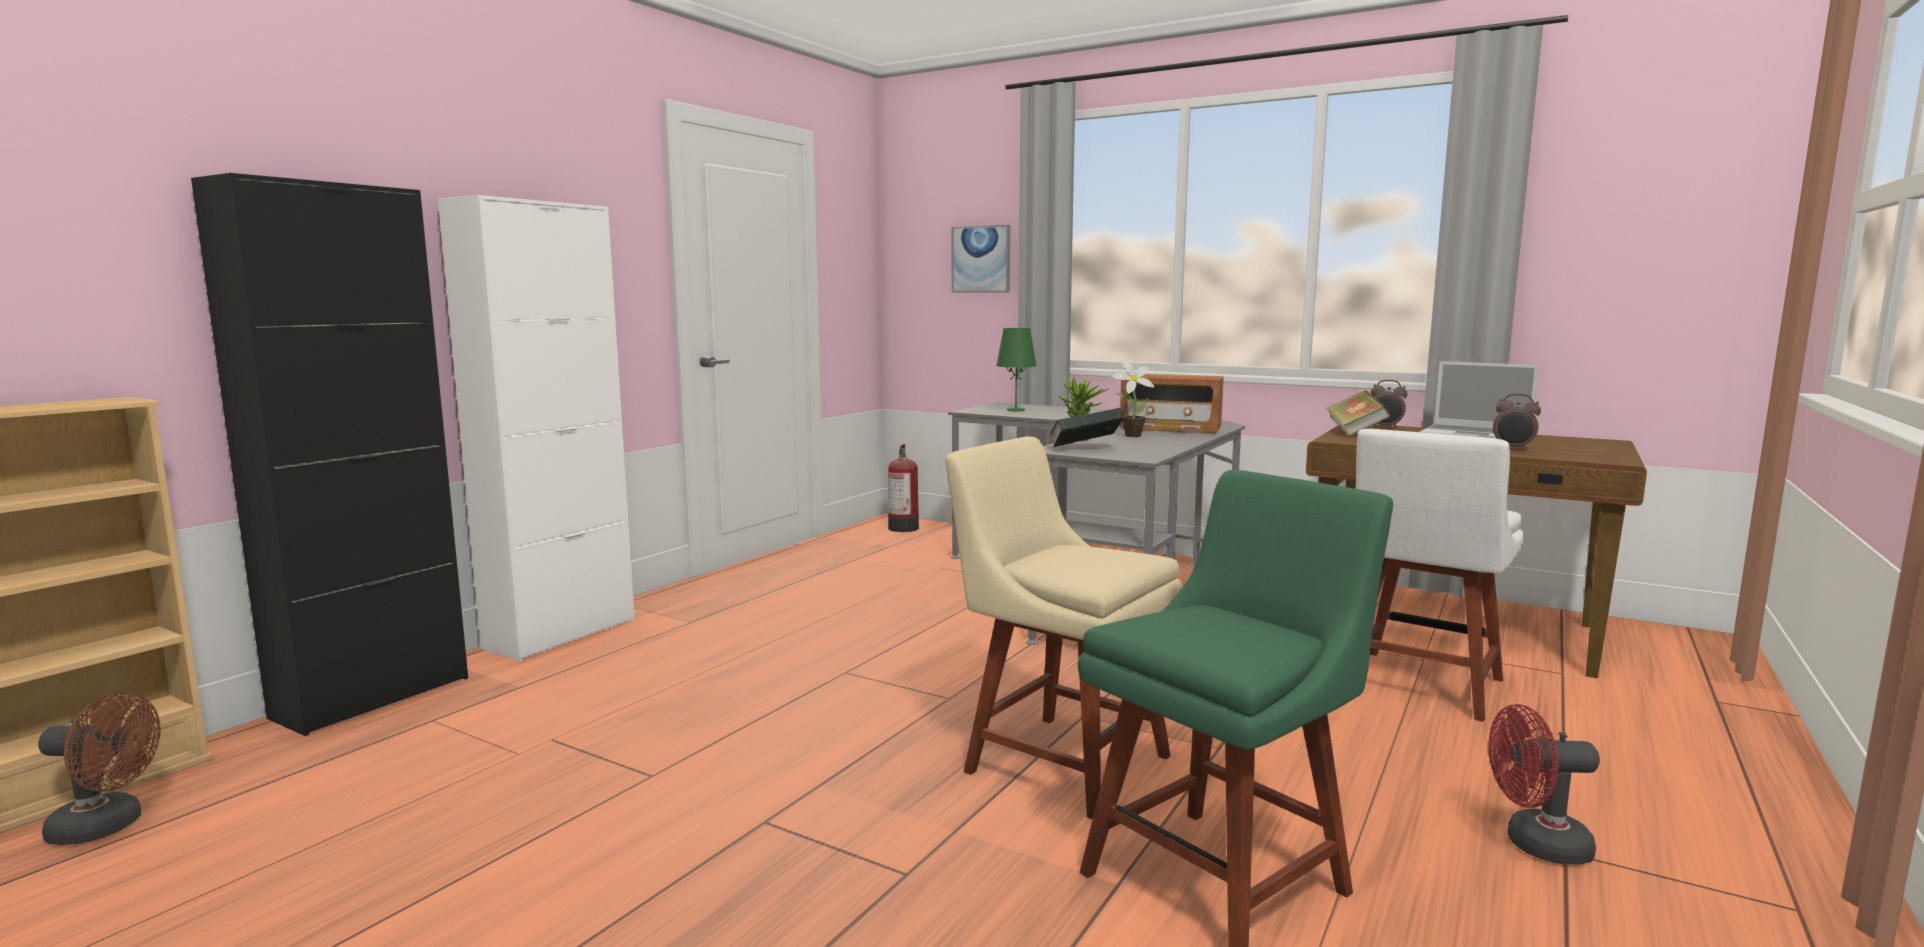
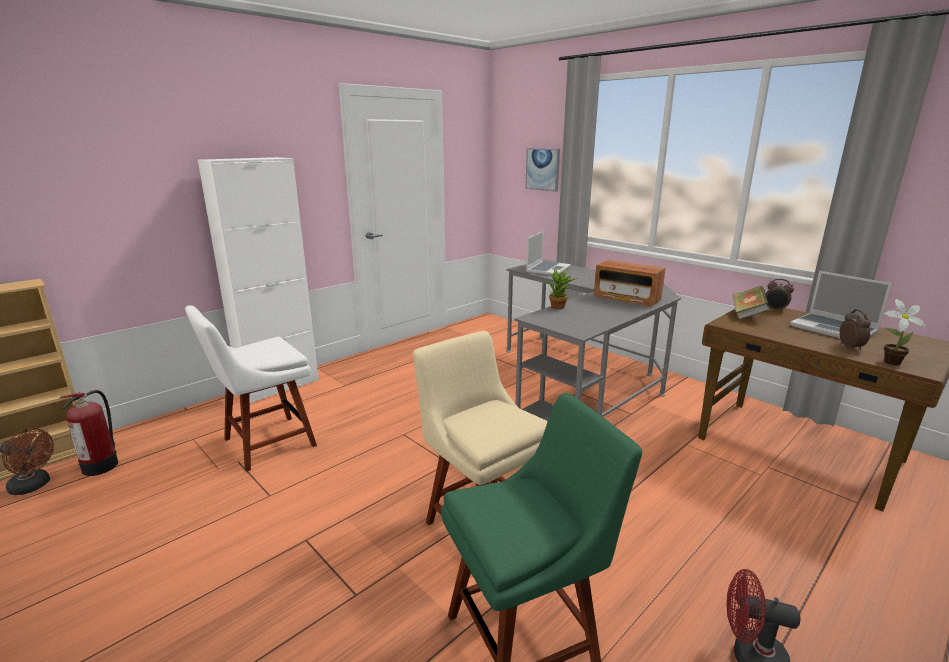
camera: 15 degrees right, 10 degrees up
black cabinet [191,173,468,736] -> none
fire extinguisher [888,444,919,532] -> fire extinguisher moved to [59,390,118,476]
green table lamp [996,328,1037,411] -> laptop [526,231,571,275]
book [1050,408,1124,447] -> none
potted plant [1112,361,1154,437] -> potted plant moved to [884,299,926,365]
white chair [1356,429,1524,722] -> white chair moved to [185,305,317,472]
alarm clock [1493,394,1541,451] -> alarm clock turned 135 degrees counterclockwise [839,309,871,351]

